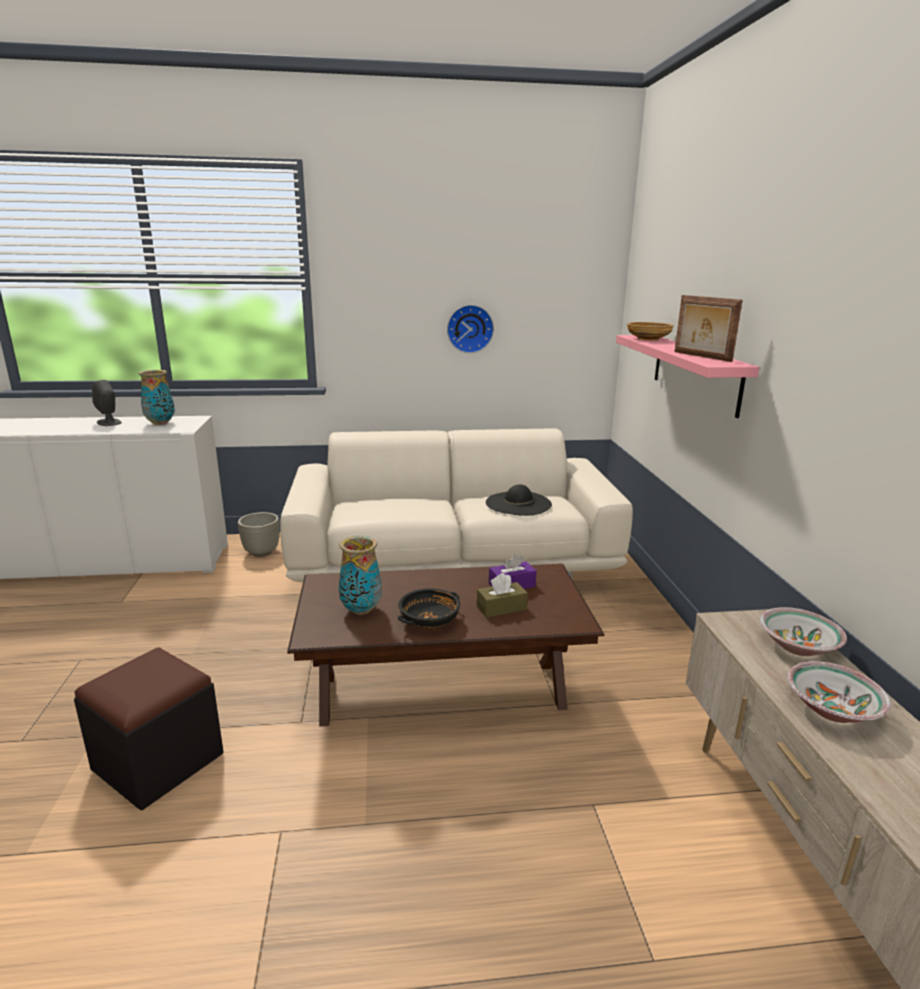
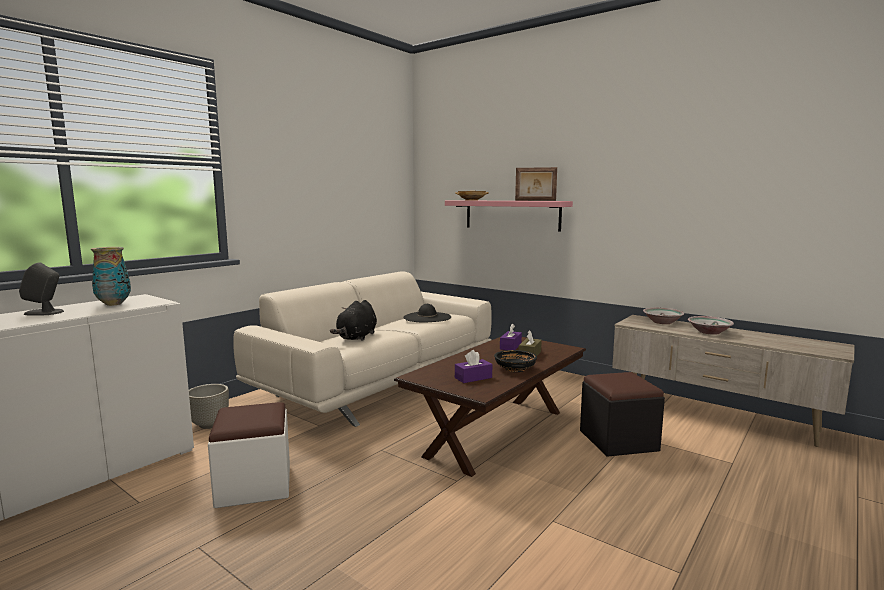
camera: 45 degrees left, 10 degrees down
black ottoman [74,648,224,810] -> black ottoman moved to [580,372,665,457]
vase [339,536,382,615] -> purple tissue box [455,350,492,383]
wall clock [447,305,494,353] -> none
none -> white ottoman [208,402,290,508]
none -> black plush toy [330,300,377,341]

